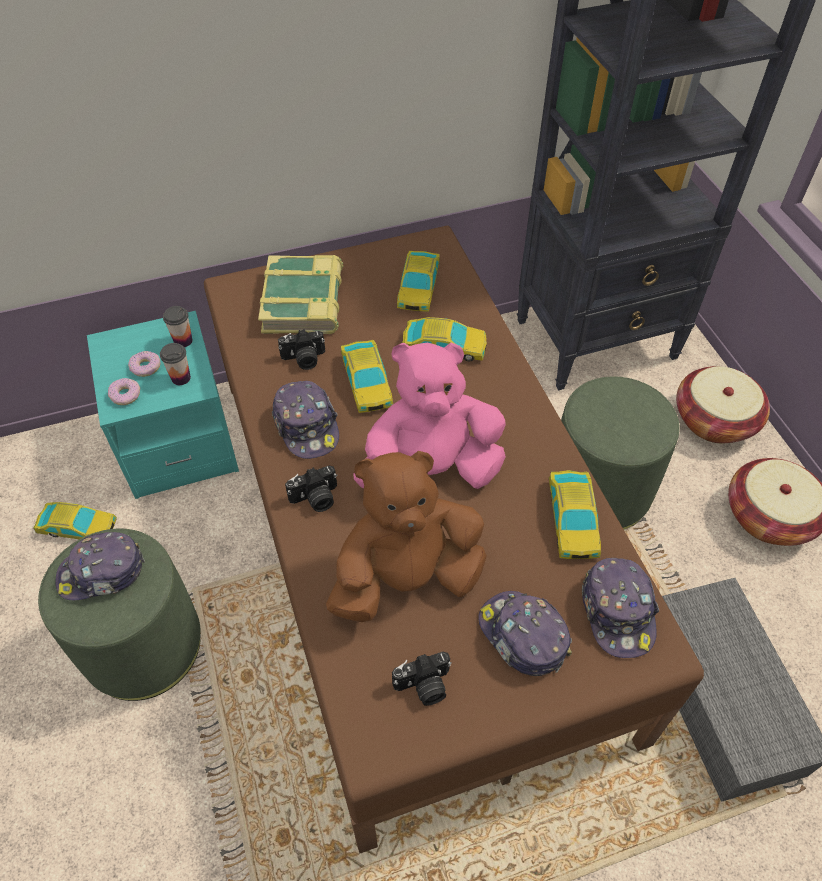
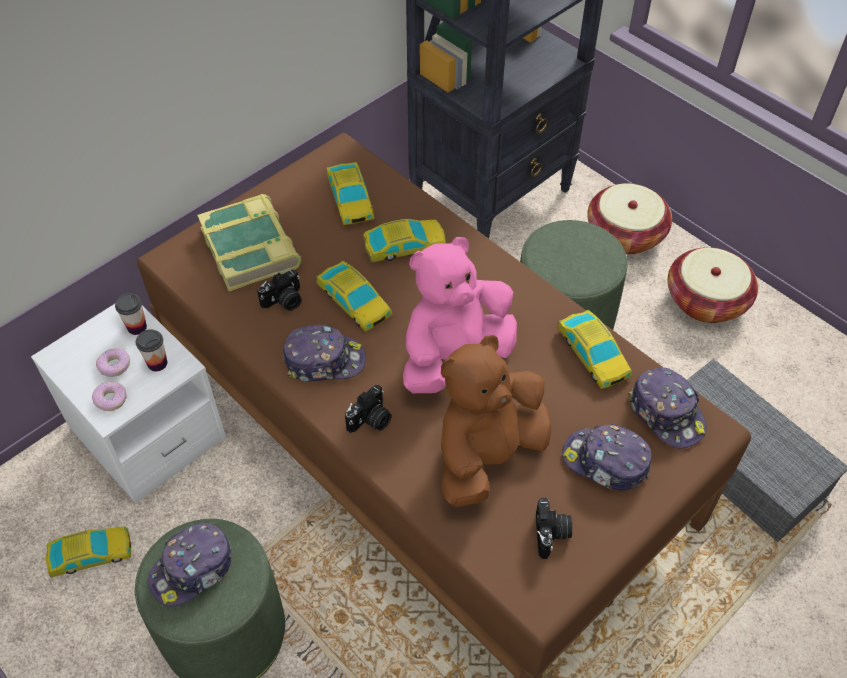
camera: 25 degrees left, 0 degrees up
turquoise nightstand [87,311,239,499] -> white nightstand [31,304,226,504]
cap [272,381,339,459] -> cap turned 45 degrees counterclockwise [283,325,366,381]
camera [392,652,452,706] -> camera turned 45 degrees counterclockwise [536,498,572,559]

